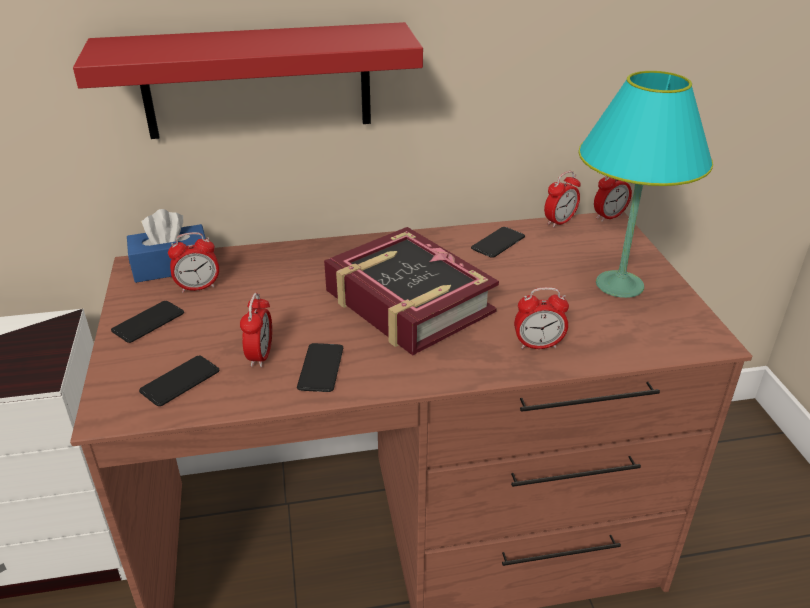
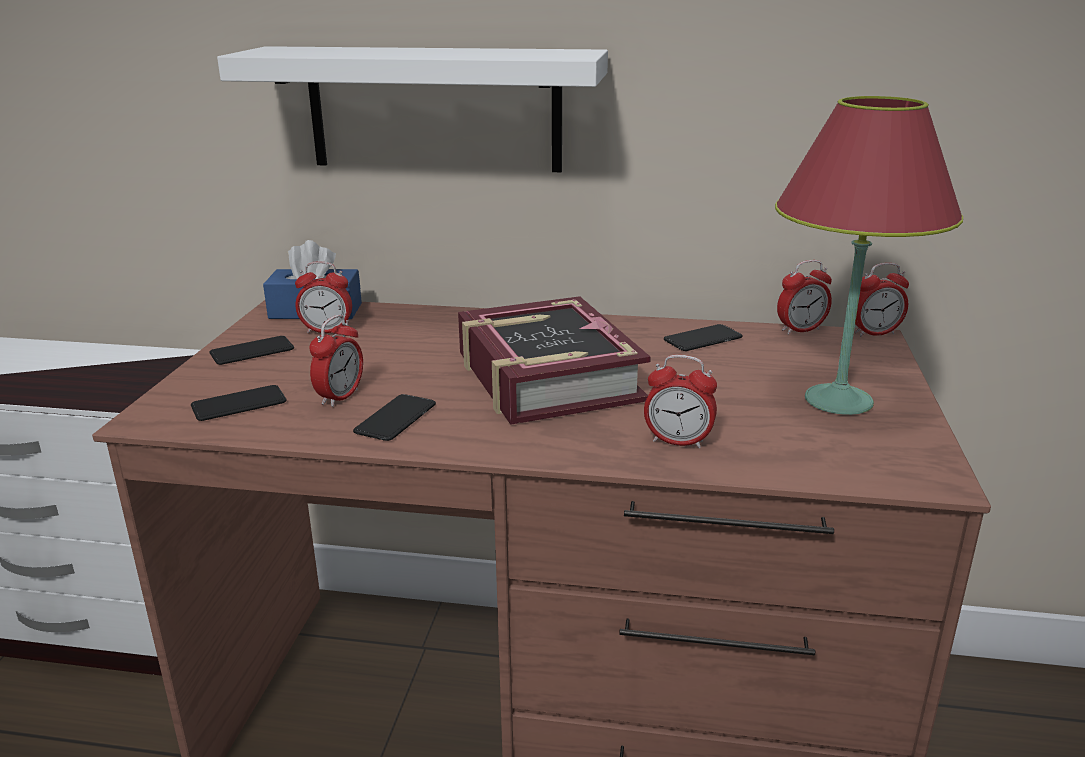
camera: 20 degrees right, 10 degrees down
red shelf [73,22,423,139] -> white shelf [217,46,608,172]
turquoise table lamp [578,71,713,298] -> red table lamp [775,96,963,415]

